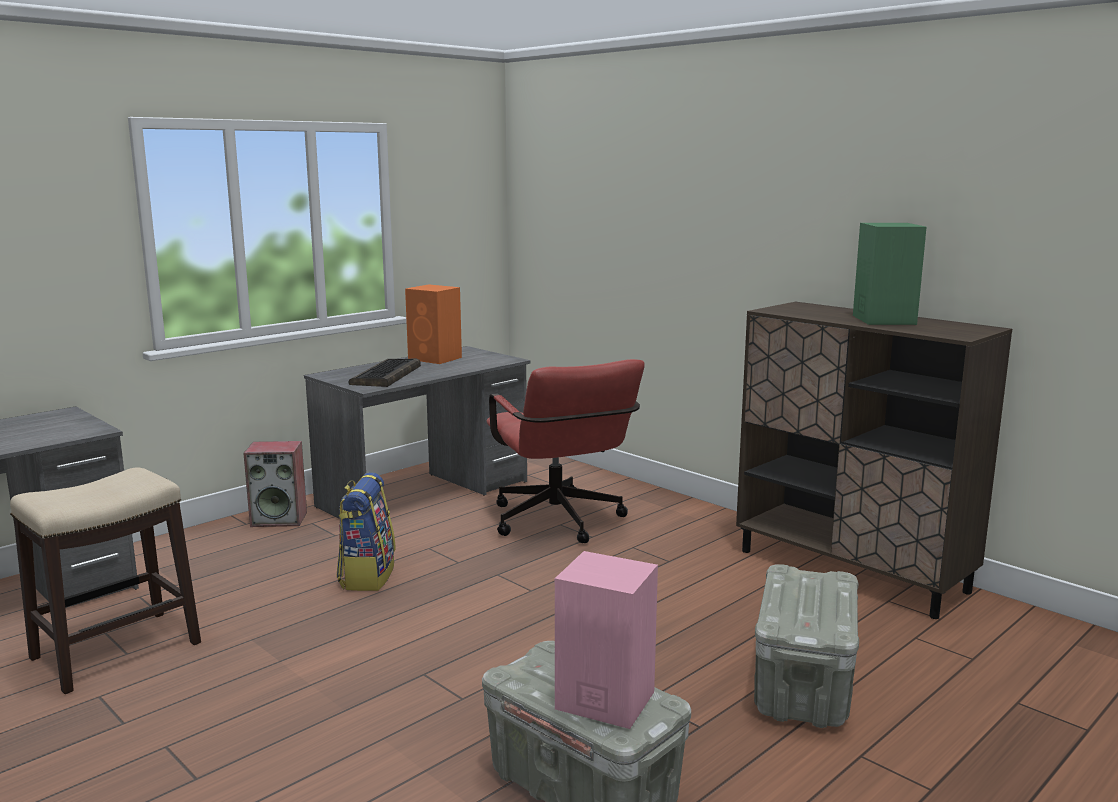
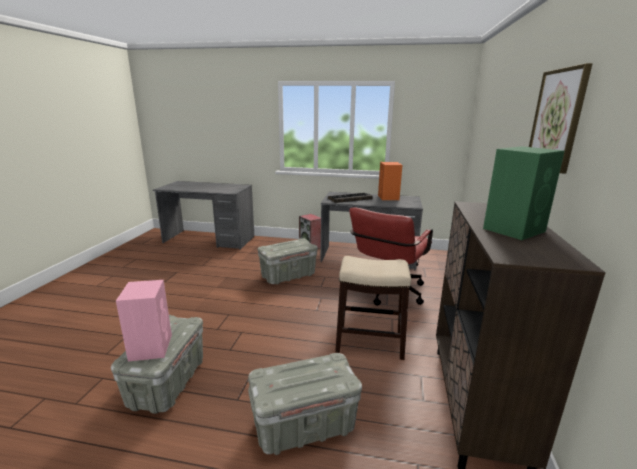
camera: 55 degrees right, 5 degrees up
stool [10,467,201,694] -> stool moved to [335,256,411,360]
backpack [336,472,396,591] -> grey storage box [258,238,318,284]
none -> picture [529,63,592,174]

